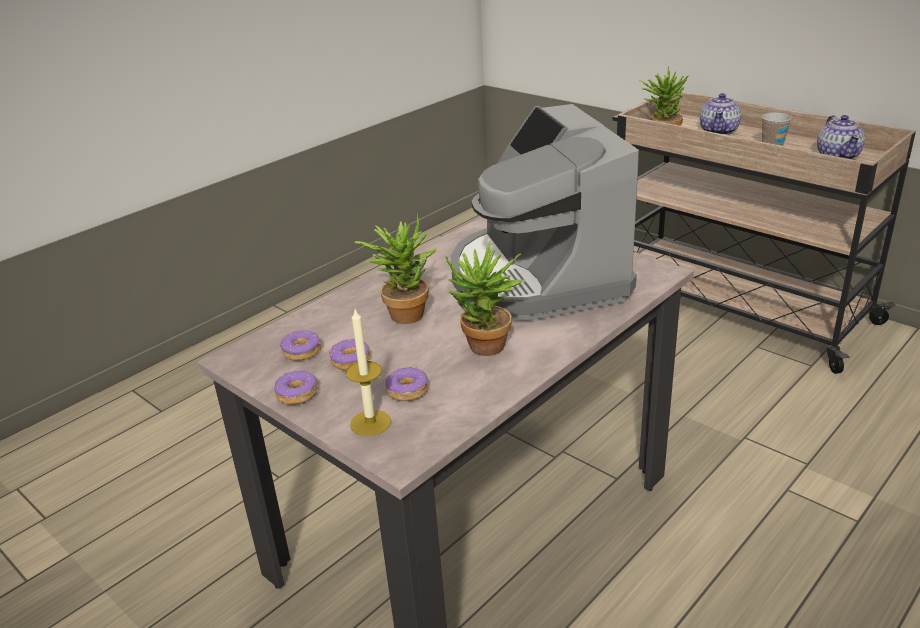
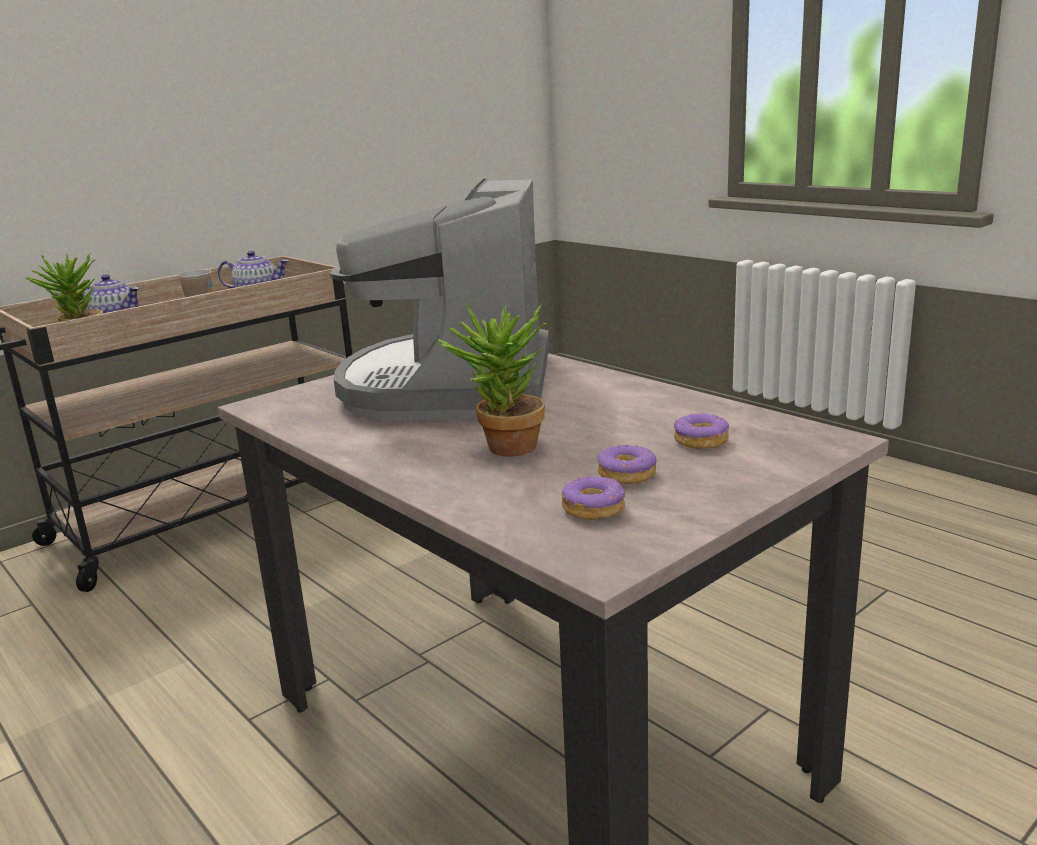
camera: 85 degrees left, 10 degrees down
donut [274,371,318,405] -> none
candle [345,309,391,436] -> none
potted plant [445,241,525,356] -> none
coffee machine [451,104,639,321] -> coffee machine turned 105 degrees clockwise [330,178,549,420]

